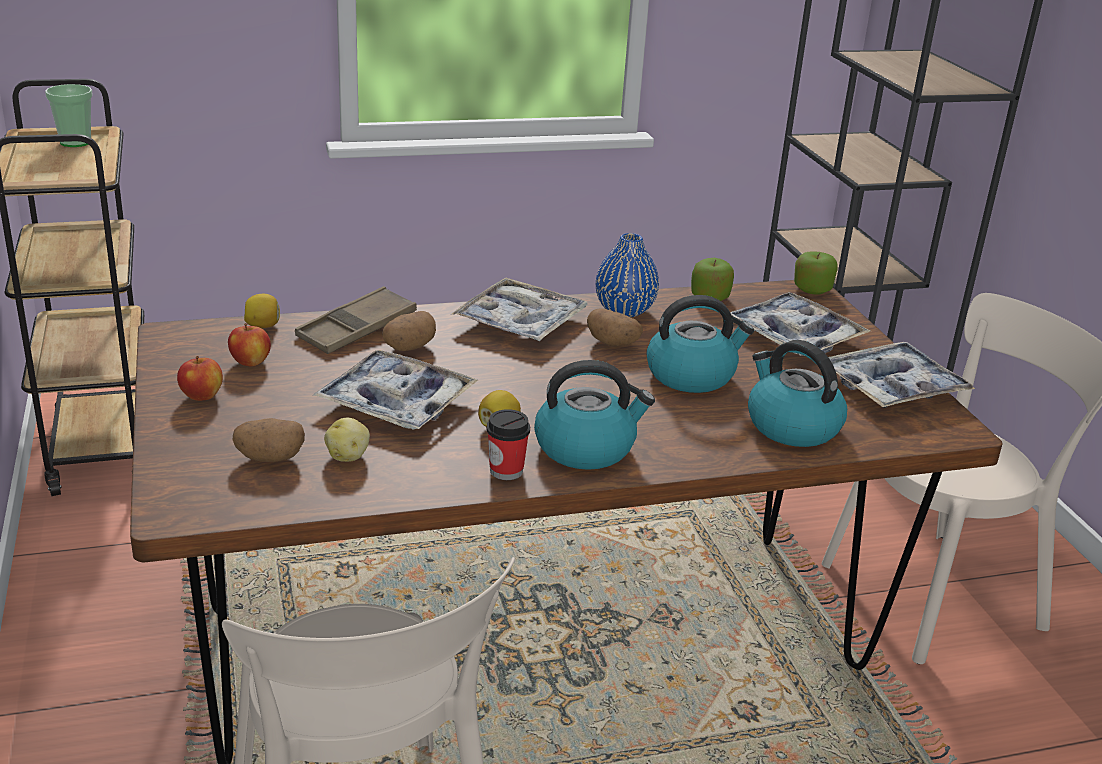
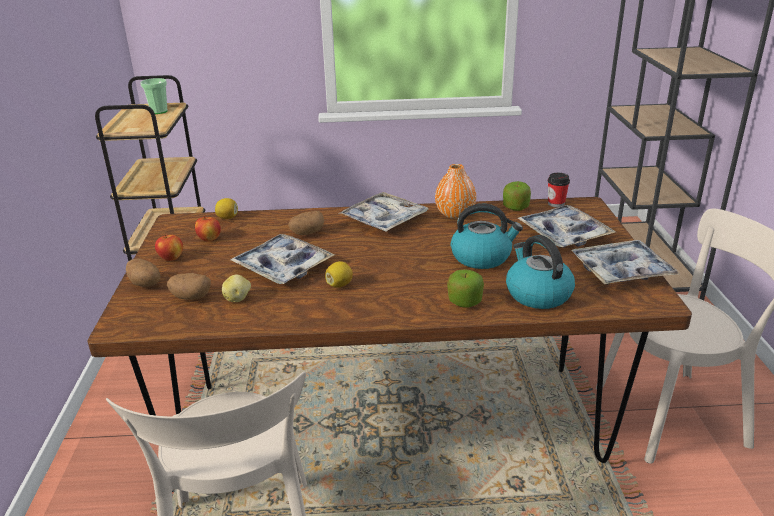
camera: 15 degrees right, 0 degrees up
brown tray [295,286,417,354] -> none
cup [486,409,530,480] -> cup moved to [548,173,570,207]
kettle [534,360,655,470] -> none
potato [587,308,643,346] -> potato moved to [126,259,160,287]
blue vase [596,233,659,317] -> orange vase [435,164,476,219]
apple [794,251,837,295] -> apple moved to [447,270,484,308]

